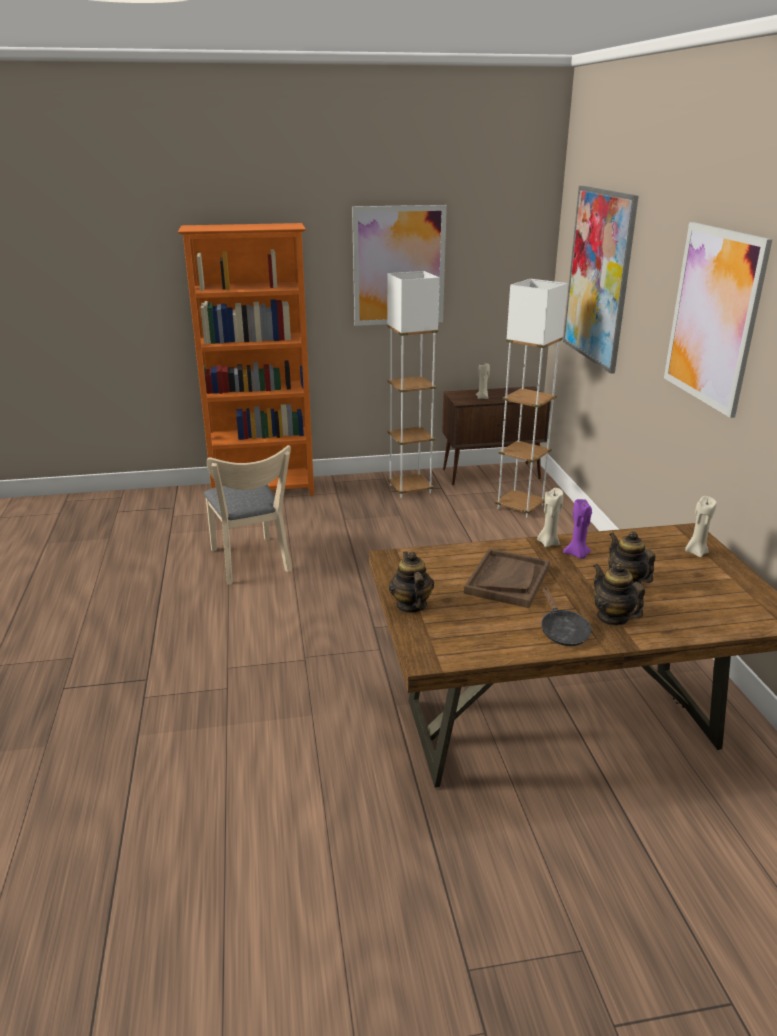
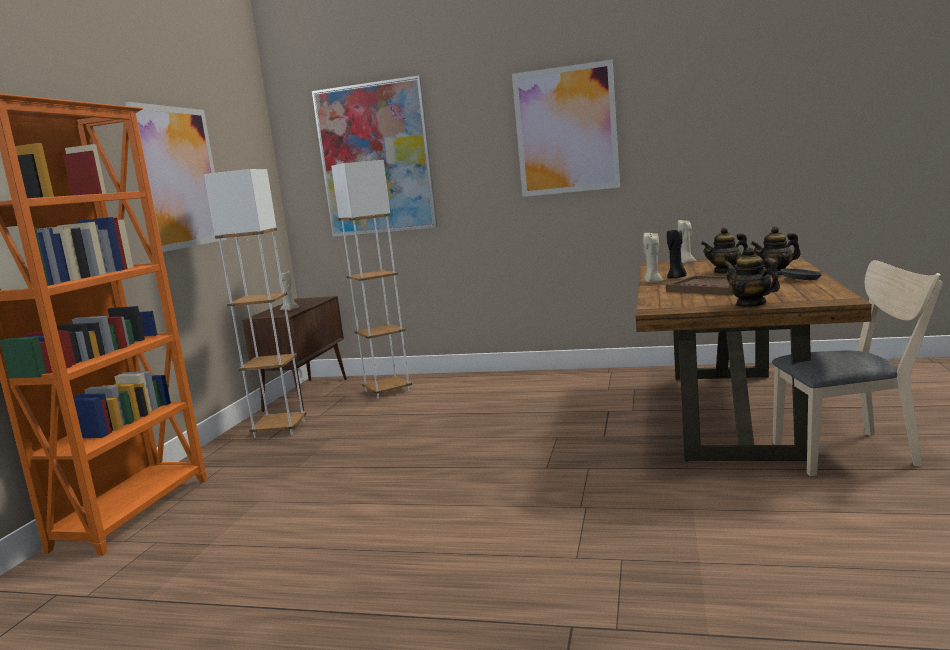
camera: 65 degrees left, 15 degrees down
beige chair [204,445,291,585] -> beige chair moved to [772,260,943,476]
teapot [389,551,434,613] -> teapot turned 45 degrees clockwise [723,247,780,307]
purple candle [563,499,592,559] -> black candle [667,230,687,279]

